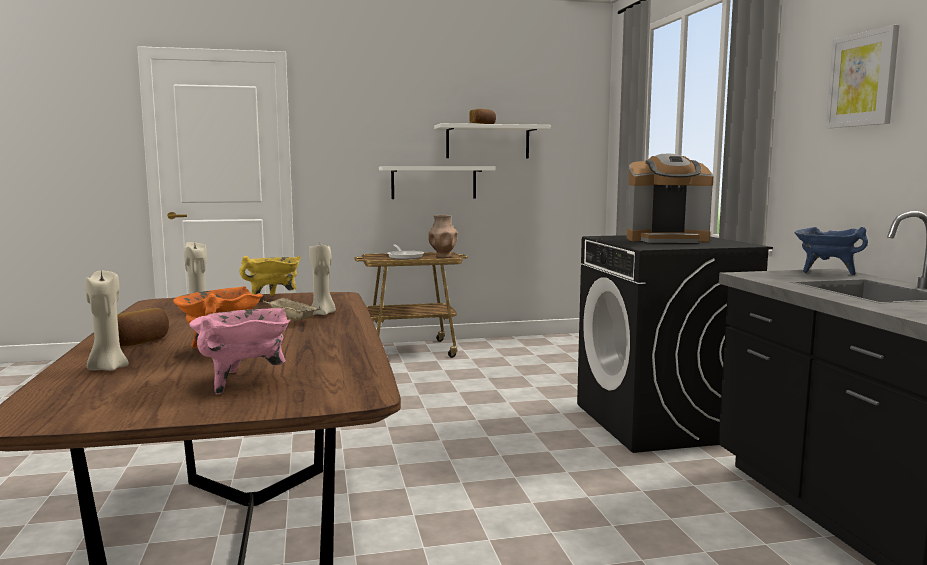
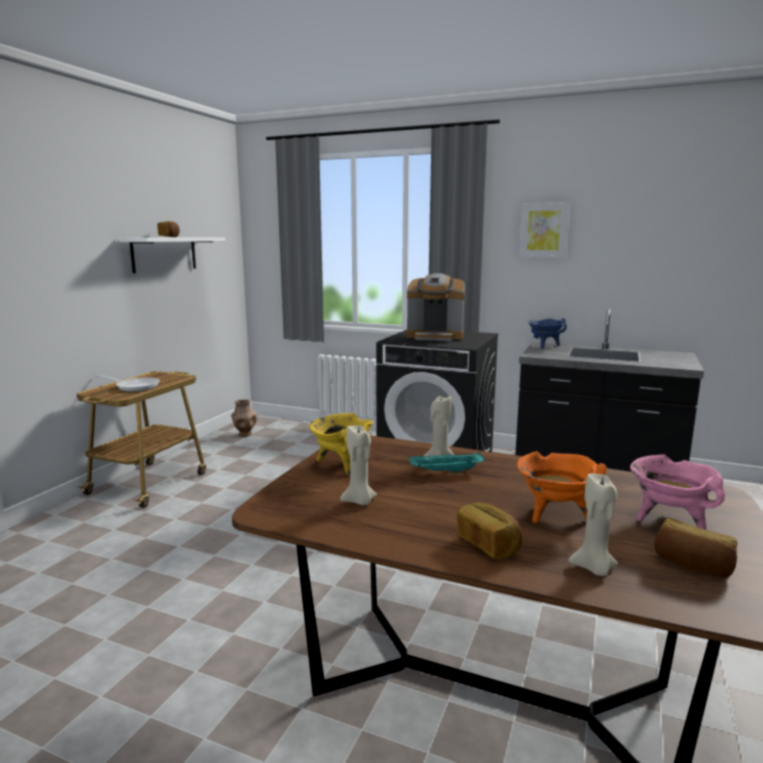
camera: 55 degrees left, 5 degrees up
beige tray [263,297,321,321] -> turquoise tray [408,452,485,474]
white shelf [379,166,496,199] -> none
brown vase [428,215,458,258] -> brown vase moved to [231,400,257,437]
coffee machine [627,154,714,243] -> coffee machine turned 60 degrees clockwise [407,273,465,341]
none -> bread [654,518,737,578]

